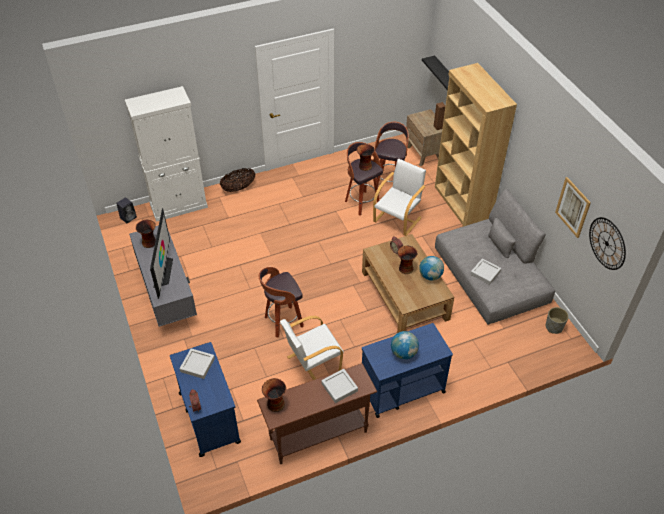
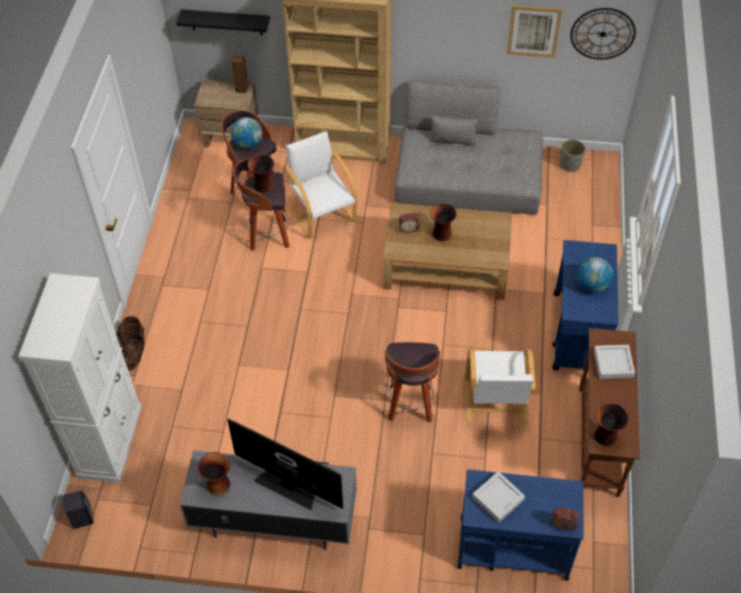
camera: 60 degrees left, 5 degrees up
globe [419,256,444,280] -> globe moved to [231,117,262,149]
grey tray [470,258,501,285] -> none

